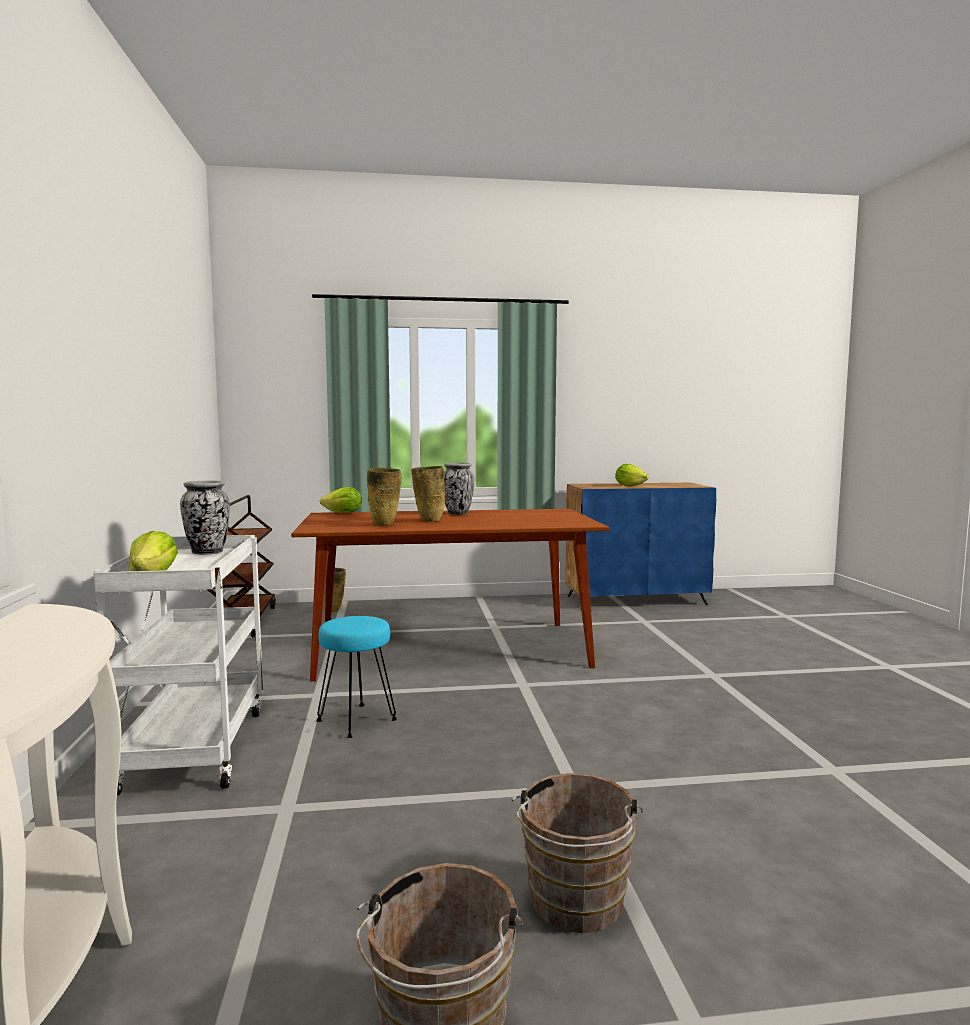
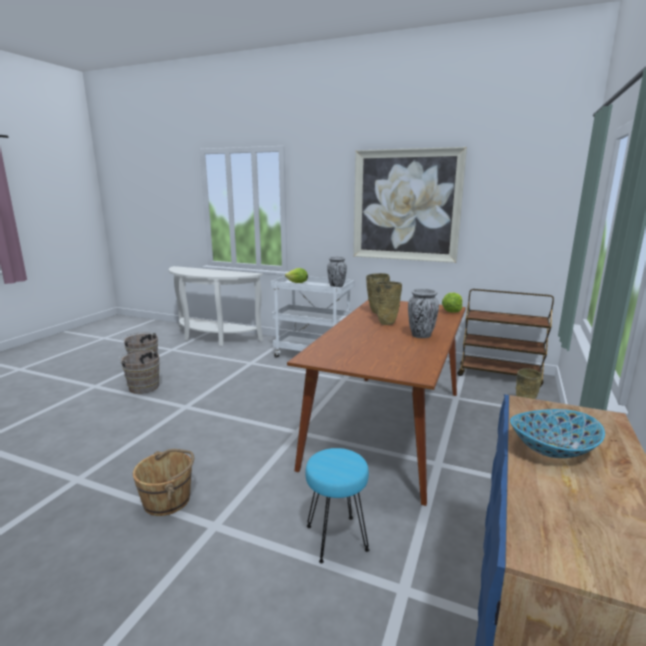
camera: 120 degrees right, 10 degrees up
turquoise stool [316,616,397,738] -> turquoise stool moved to [305,448,369,563]
lettuce [615,464,649,487] -> bowl [510,409,605,458]
none -> brown bucket [133,449,194,516]
none -> picture [353,147,467,263]

